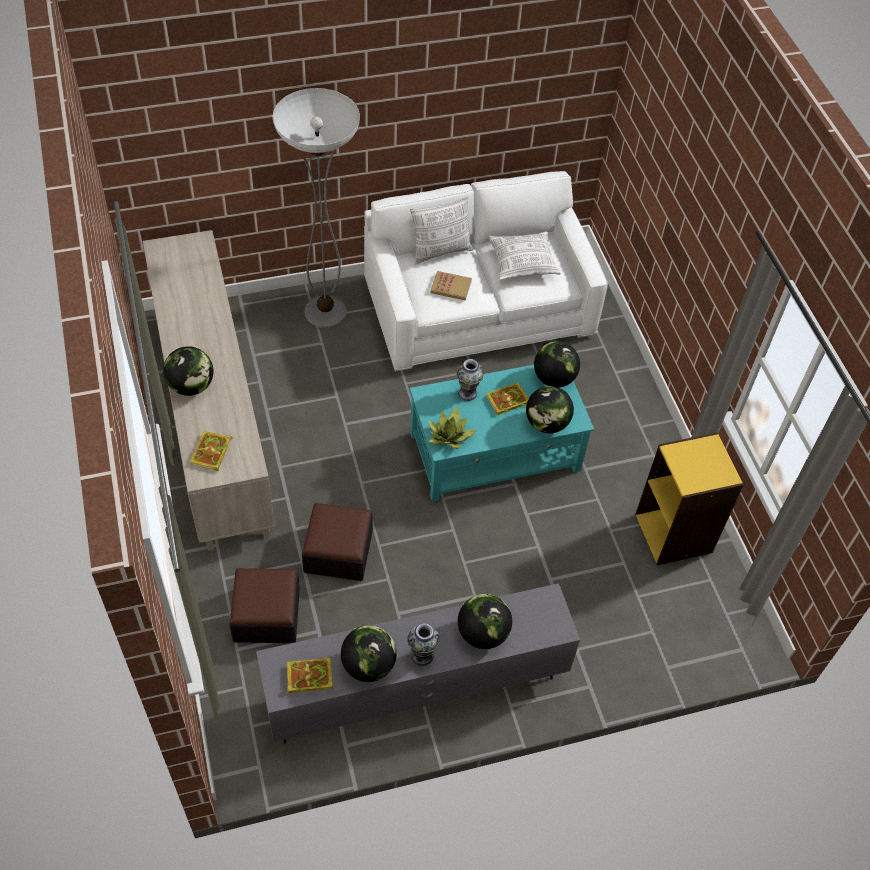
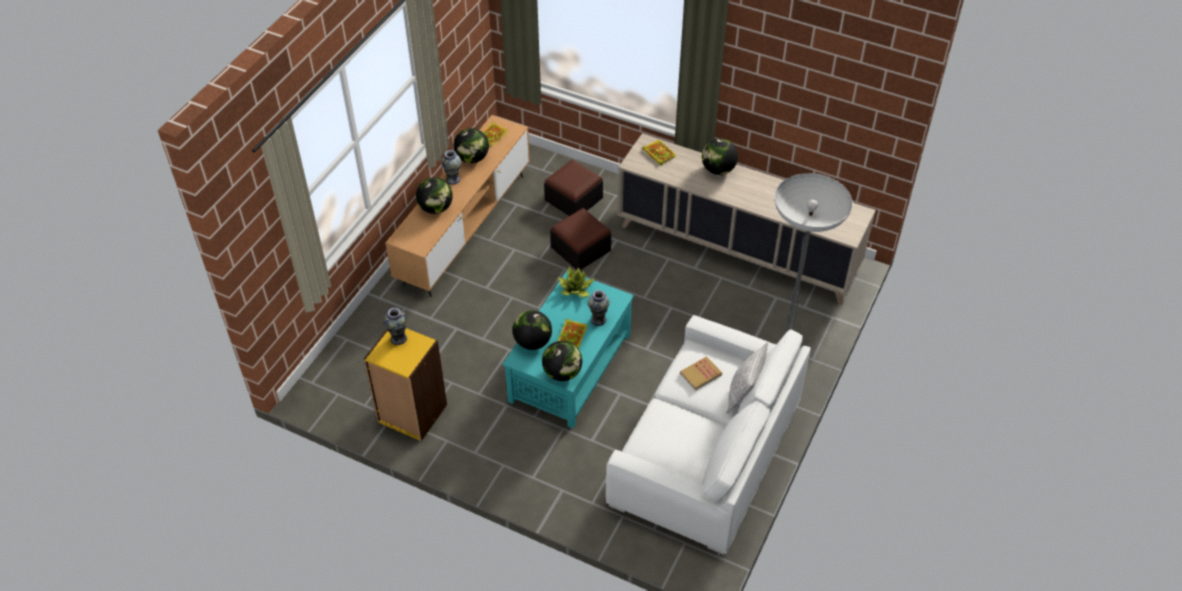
camera: 135 degrees right, 5 degrees down
grey tv stand [256,583,580,744] -> brown tv stand [385,115,530,297]
pillow [489,231,561,280] -> none
none -> vase [383,308,407,345]

